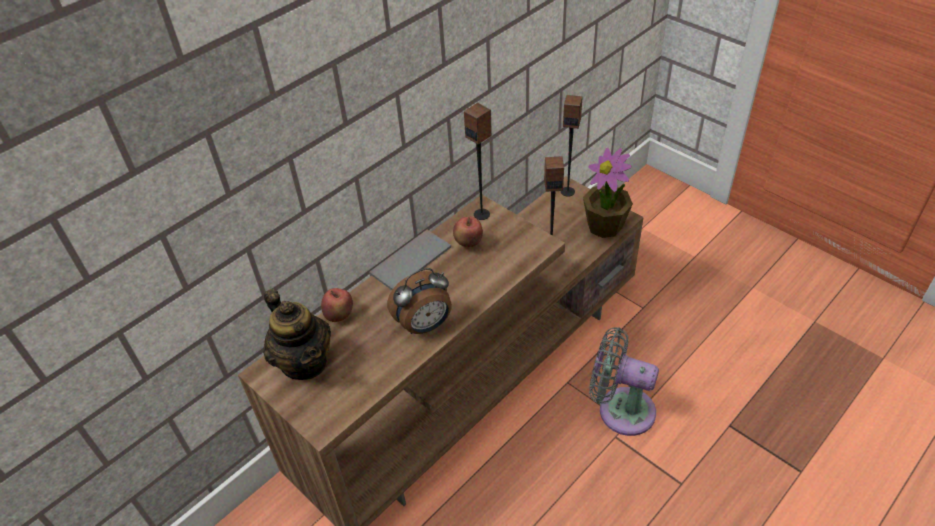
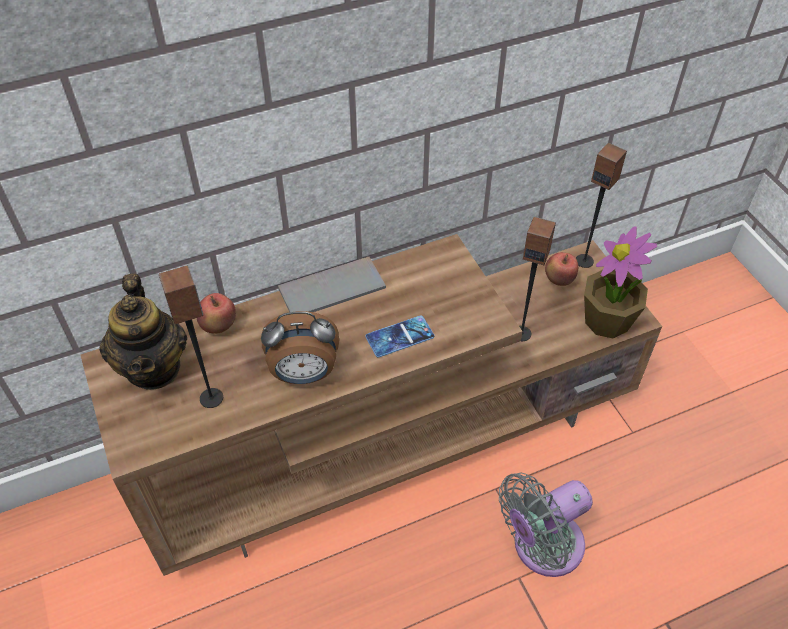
camera: 20 degrees right, 5 degrees up
apple [453,217,483,247] -> apple moved to [545,252,578,286]
speaker [464,103,492,220] -> speaker moved to [159,266,223,408]
grey fan [589,327,659,436] -> grey fan turned 75 degrees counterclockwise [499,473,593,577]
none -> phone [366,315,434,358]

